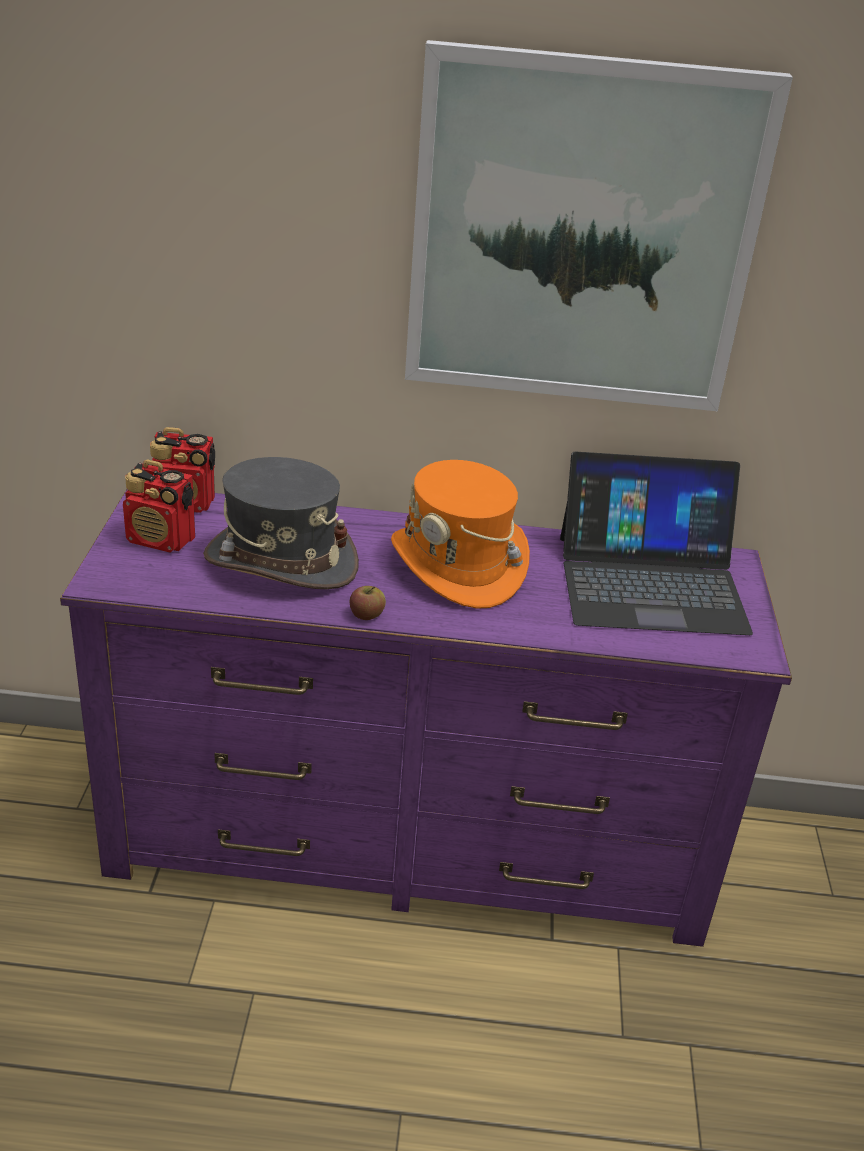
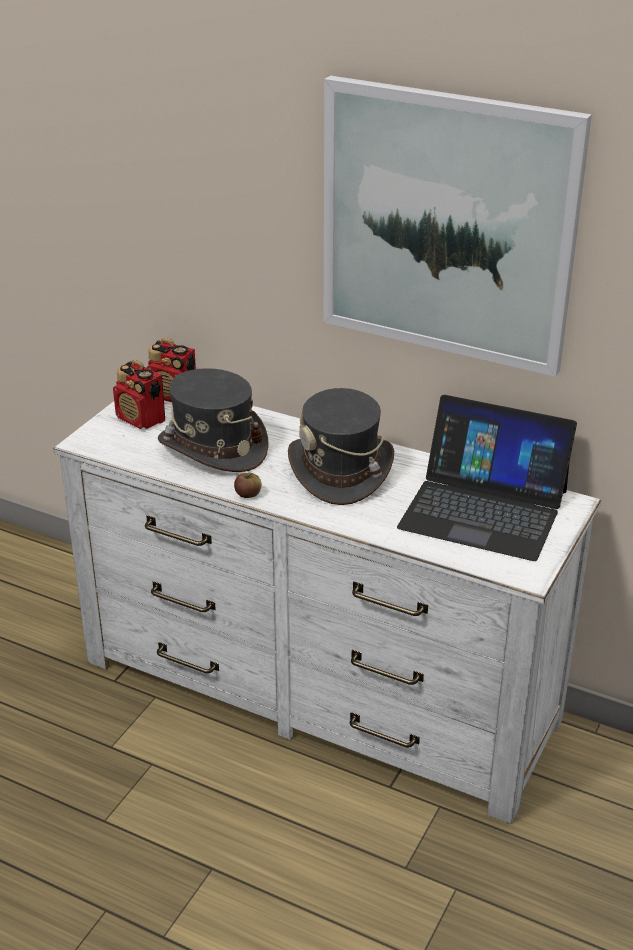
camera: 25 degrees right, 0 degrees up
purple dresser [60,489,792,947] -> white dresser [54,400,601,824]
orange hat [391,460,530,609] -> grey hat [288,388,394,505]

